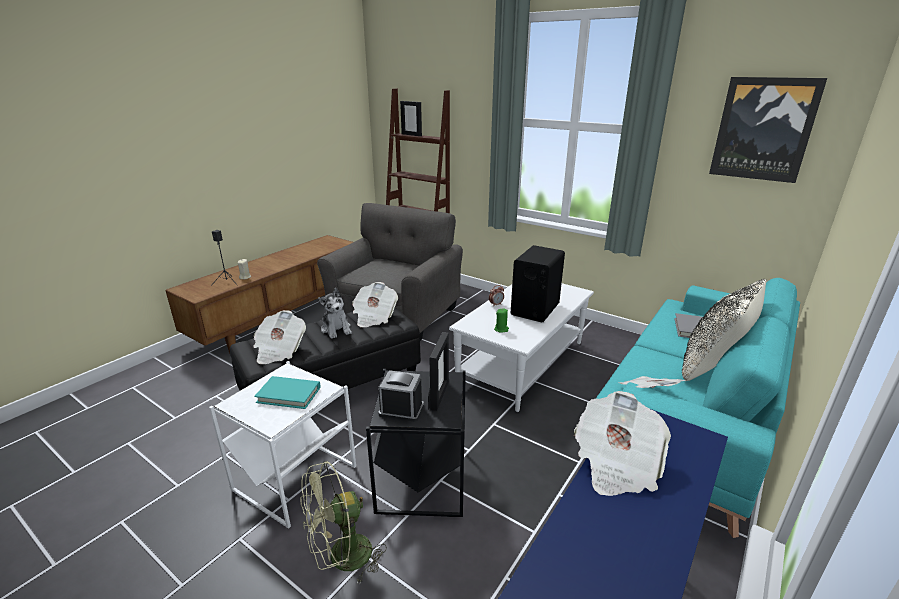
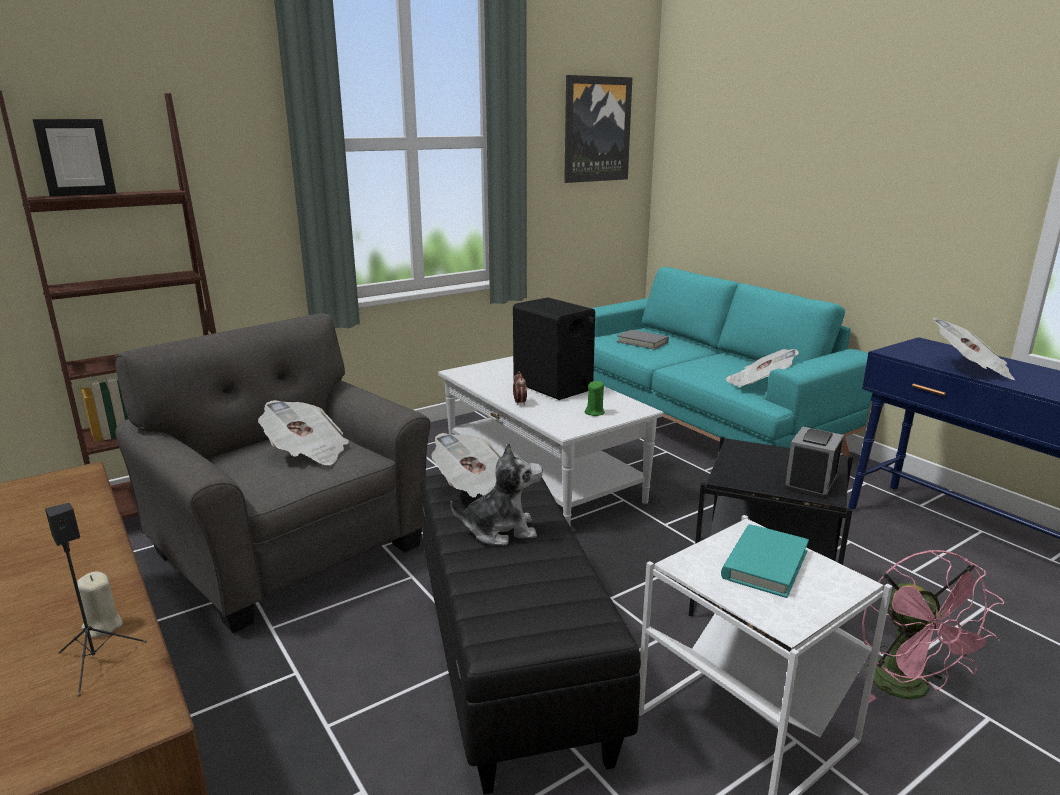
camera: 70 degrees left, 5 degrees down
newspaper [253,310,306,364] -> newspaper moved to [258,400,349,465]
green fan [300,461,387,584] -> pink fan [862,549,1004,703]
picture frame [428,332,449,411] -> none
beige pillow [682,279,766,381] -> none

